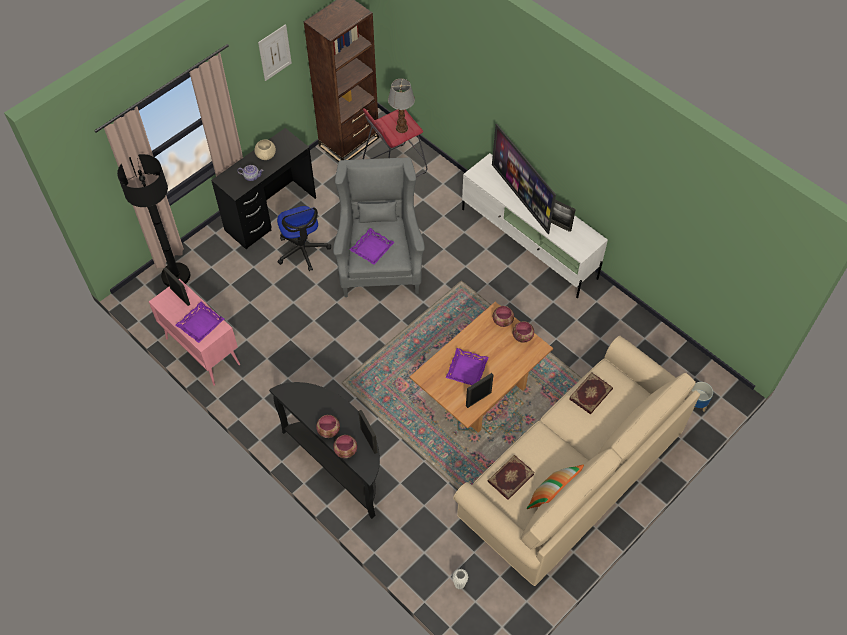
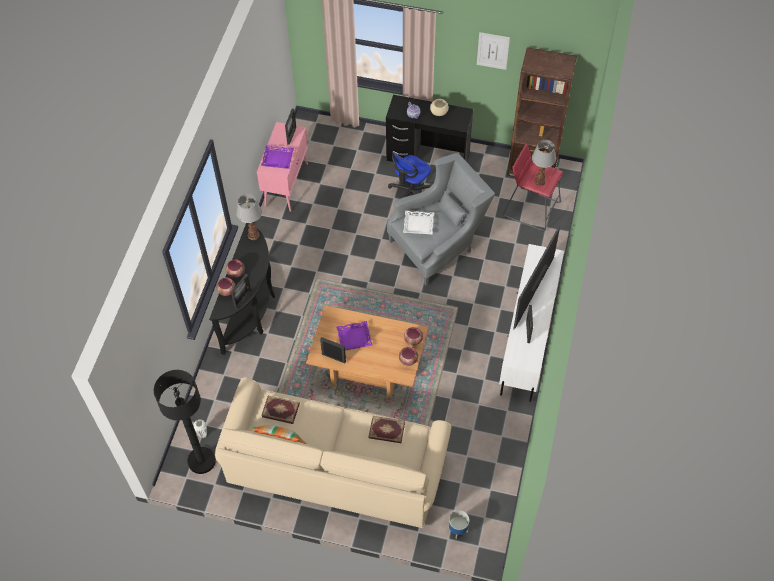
camera: 60 degrees right, 0 degrees up
black floor lamp [117,154,190,287] -> black floor lamp moved to [154,370,216,474]
purple tray [350,228,395,265] -> white tray [403,211,434,235]
none -> table lamp [236,194,262,240]

